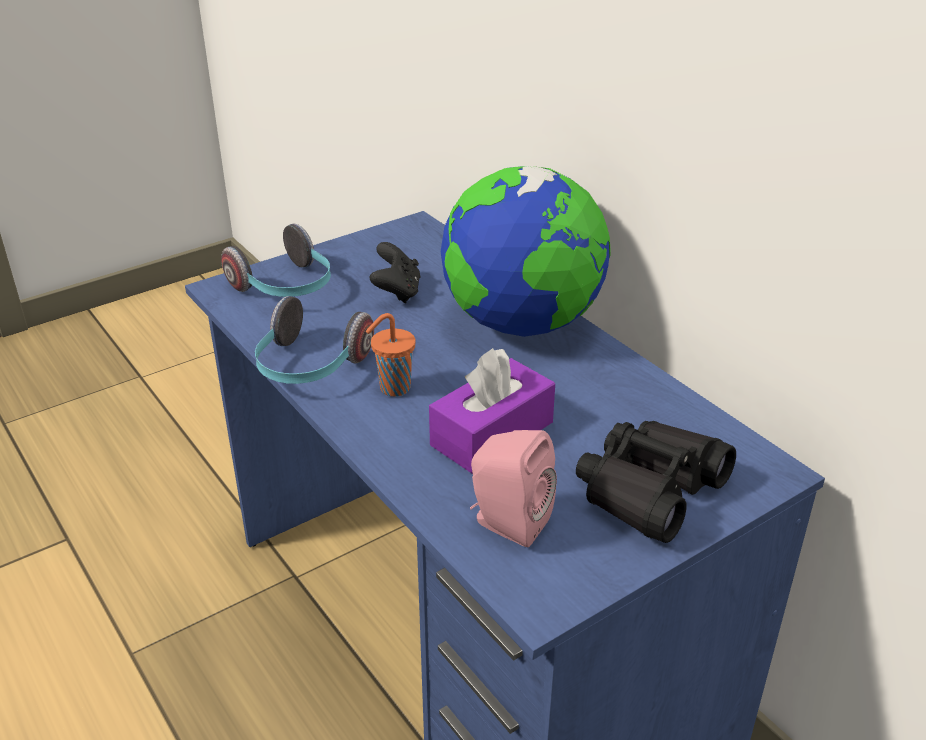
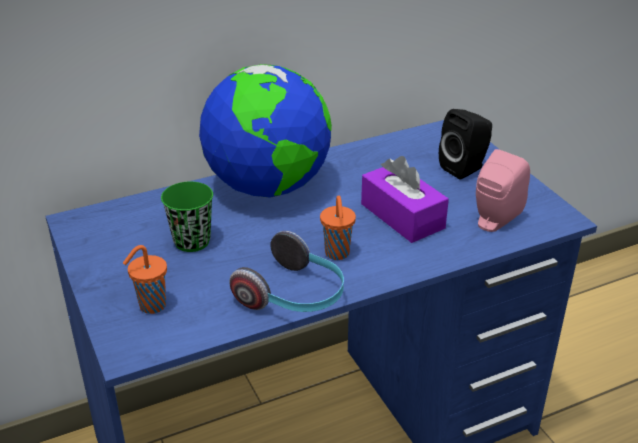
camera: 80 degrees left, 0 degrees up
headphones [221,224,331,297] -> orange cup [123,245,167,314]
black game controller [369,242,420,303] -> green cup [161,181,213,252]
black binoculars [576,421,736,543] -> black speaker [439,109,492,179]

